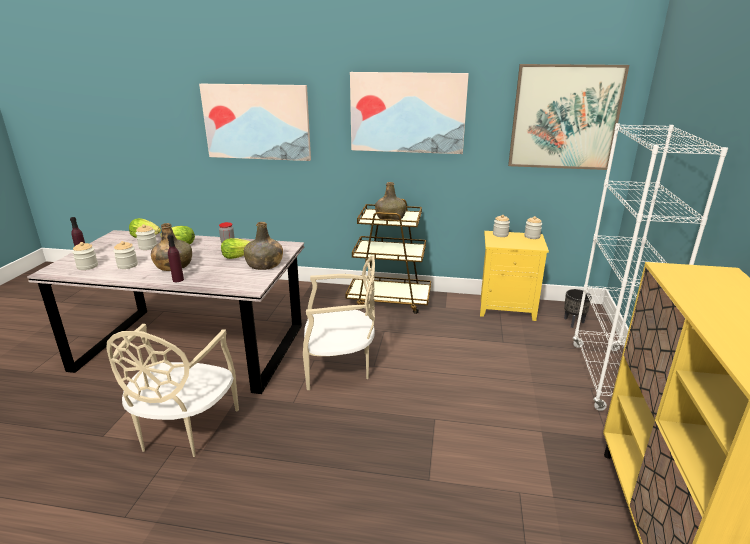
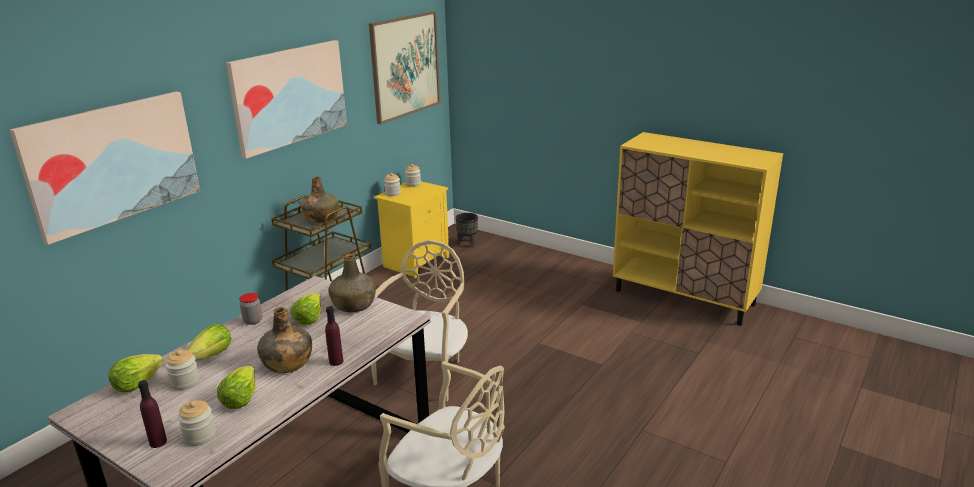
camera: 65 degrees left, 0 degrees up
jar [113,241,138,269] -> lettuce [217,366,255,409]
white bookcase [573,123,728,411] -> none

